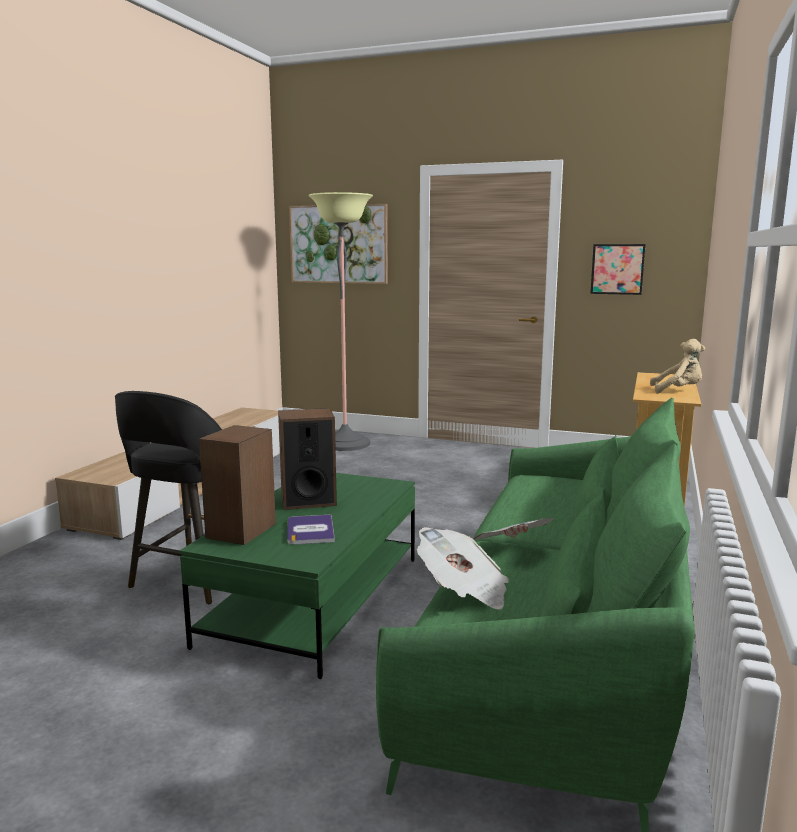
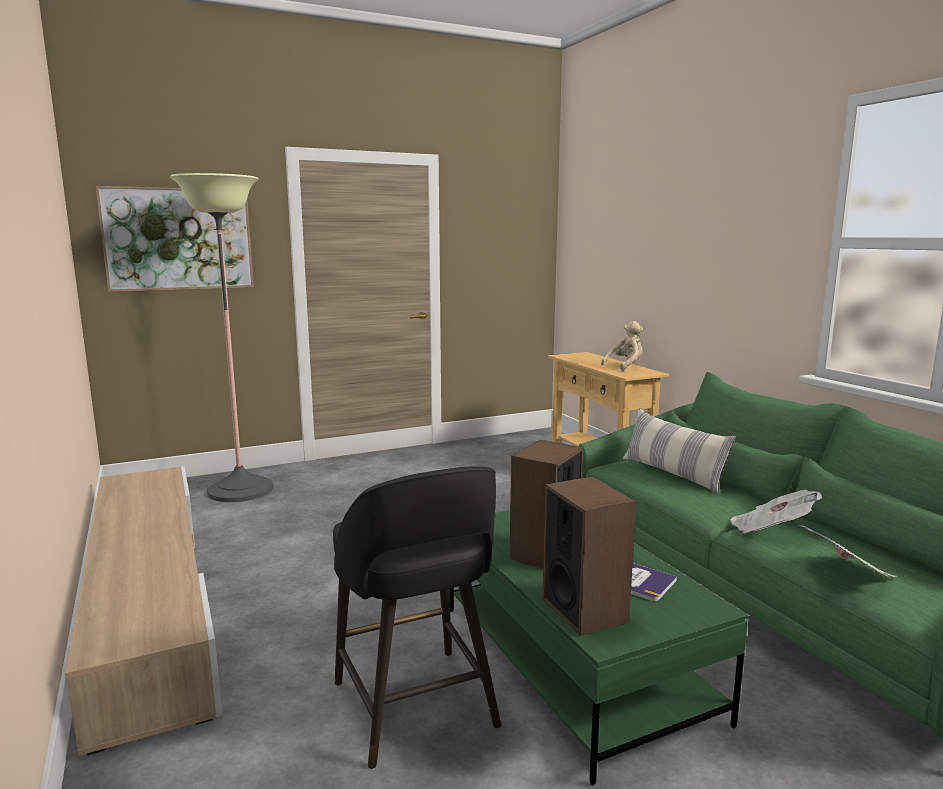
camera: 45 degrees left, 0 degrees up
picture [590,244,645,295] -> none
none -> pillow [623,408,736,494]

